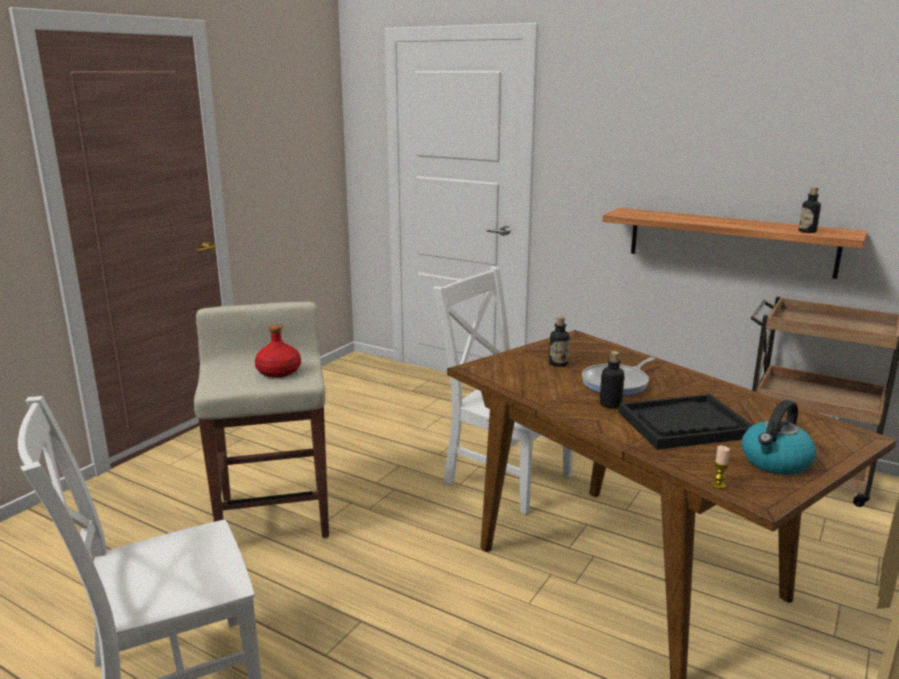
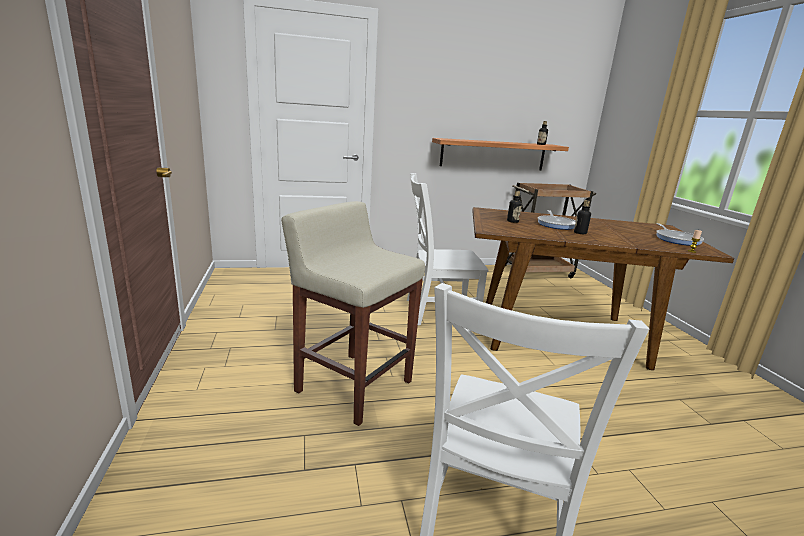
camera: 45 degrees left, 0 degrees up
red bottle [255,324,301,378] -> none
black tray [618,394,753,450] -> none
kettle [742,400,816,475] -> frying pan [656,223,704,246]

